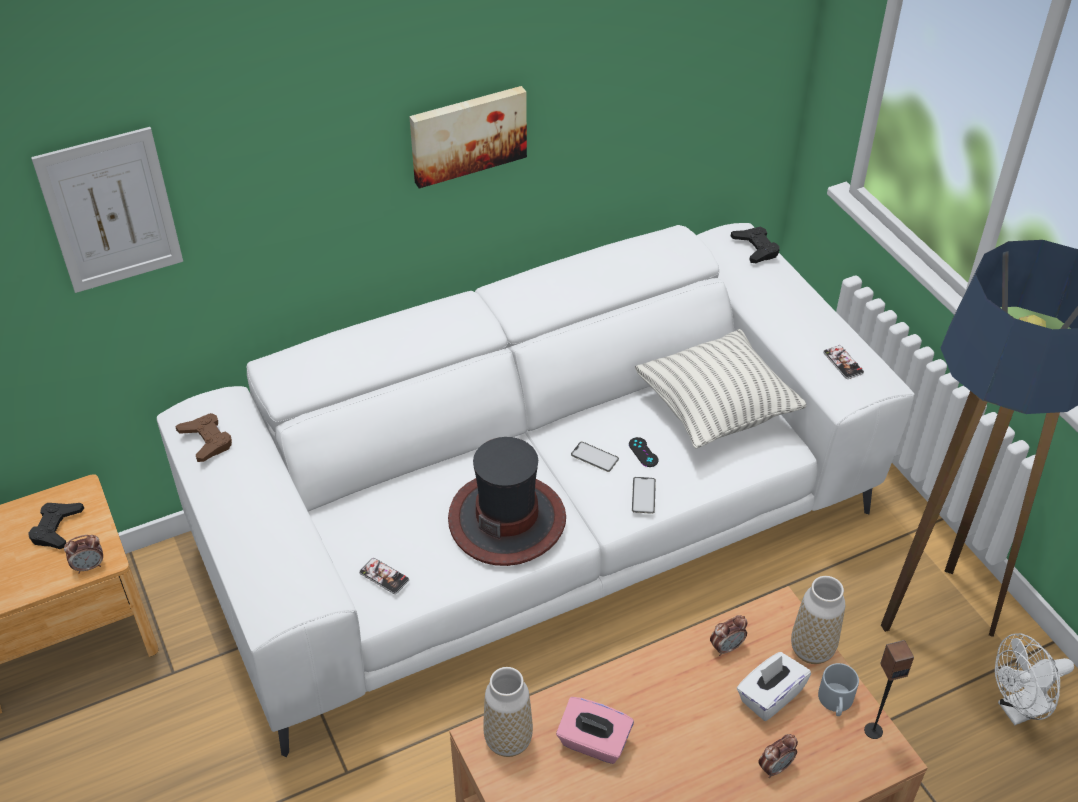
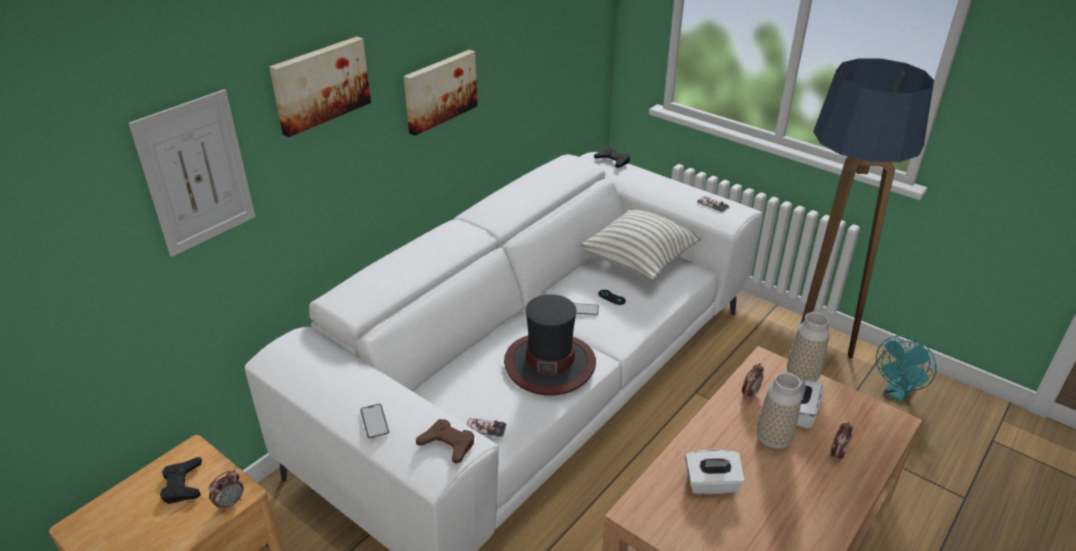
camera: 25 degrees left, 10 degrees down
brown game controller [175,413,232,462] -> brown game controller moved to [416,419,474,464]
vase [483,667,533,757] -> vase moved to [756,373,802,451]
pink tissue box [556,697,634,764] -> white tissue box [685,450,745,494]
phone [632,477,656,514] -> phone moved to [360,404,389,439]
grey mug [818,663,859,716] -> none
speaker [864,640,914,739] -> none
white fan [995,633,1074,725] -> turquoise fan [876,335,937,403]
none -> picture [269,37,371,137]

